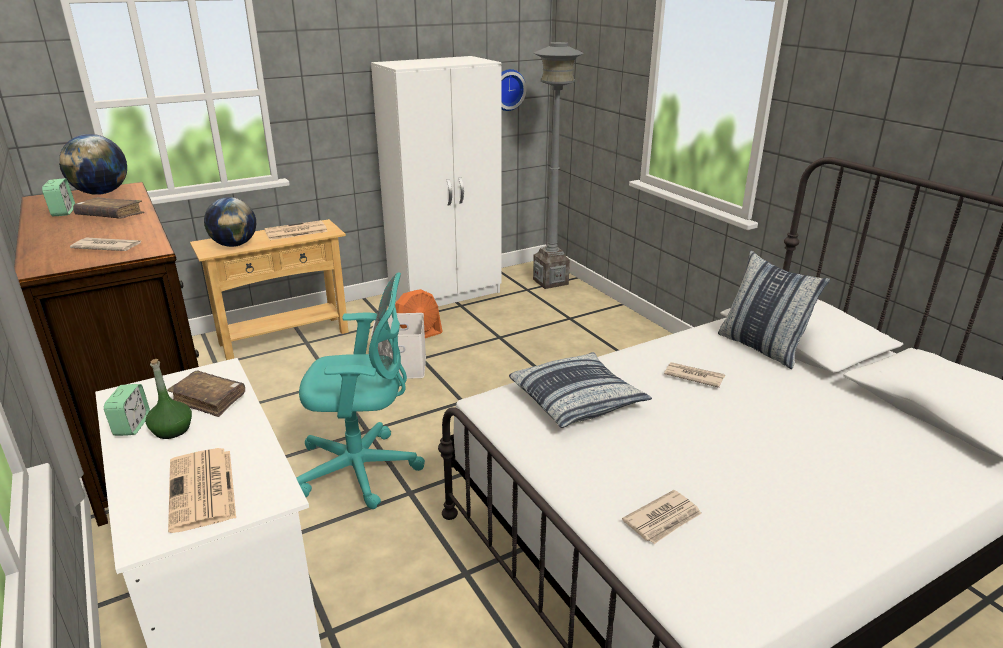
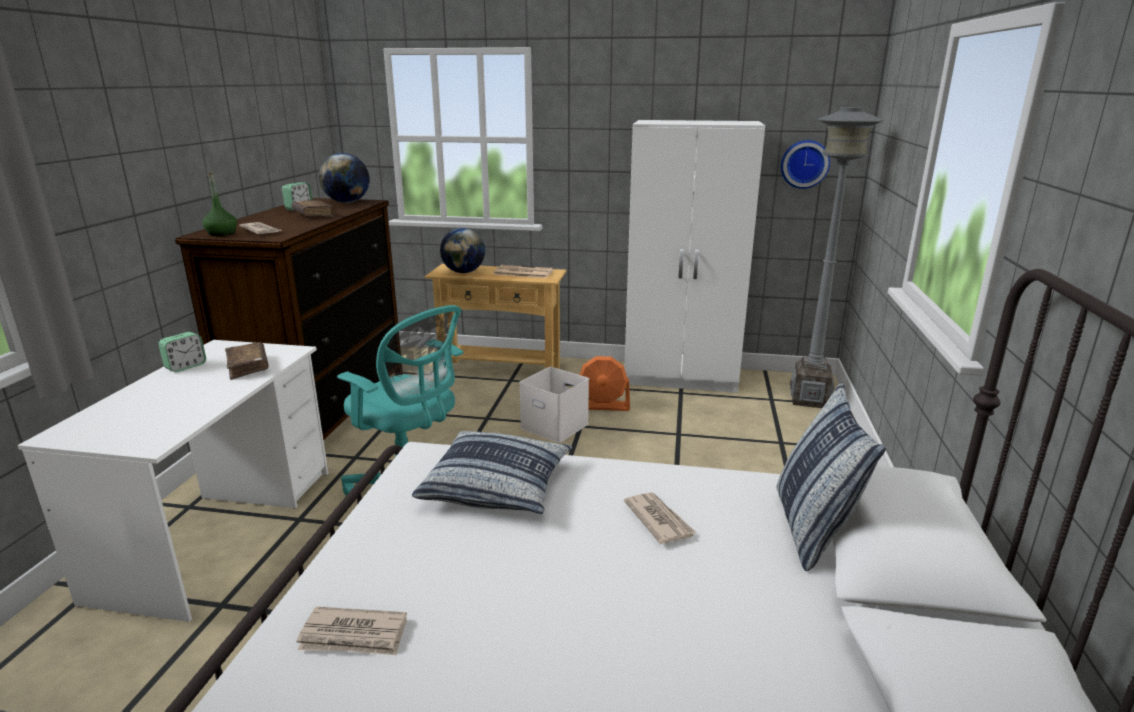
camera: 40 degrees right, 5 degrees down
green bottle [146,359,192,439] -> green bottle moved to [202,172,237,236]
newspaper [168,448,236,533] -> none

